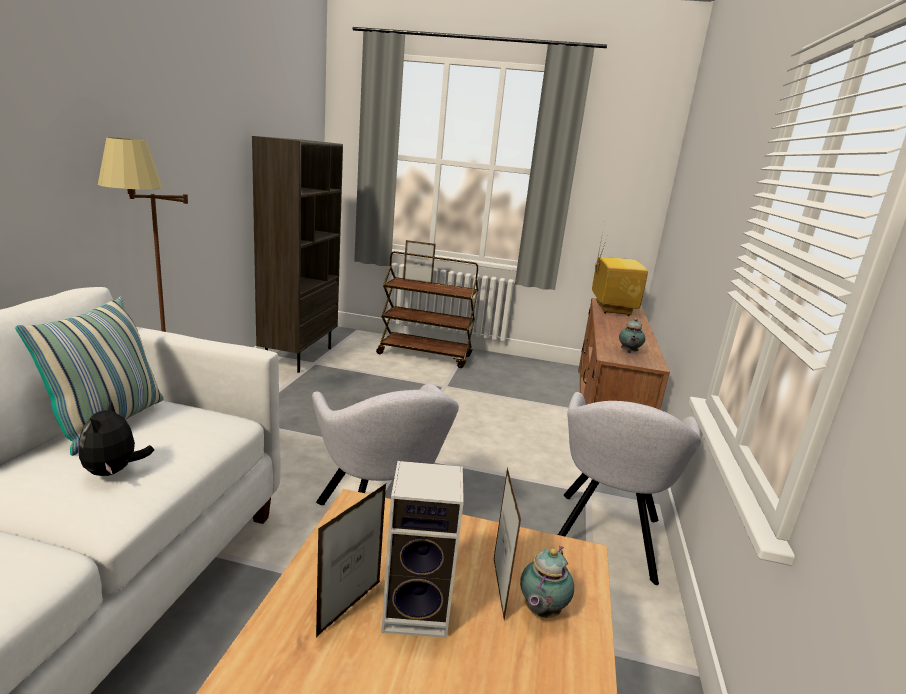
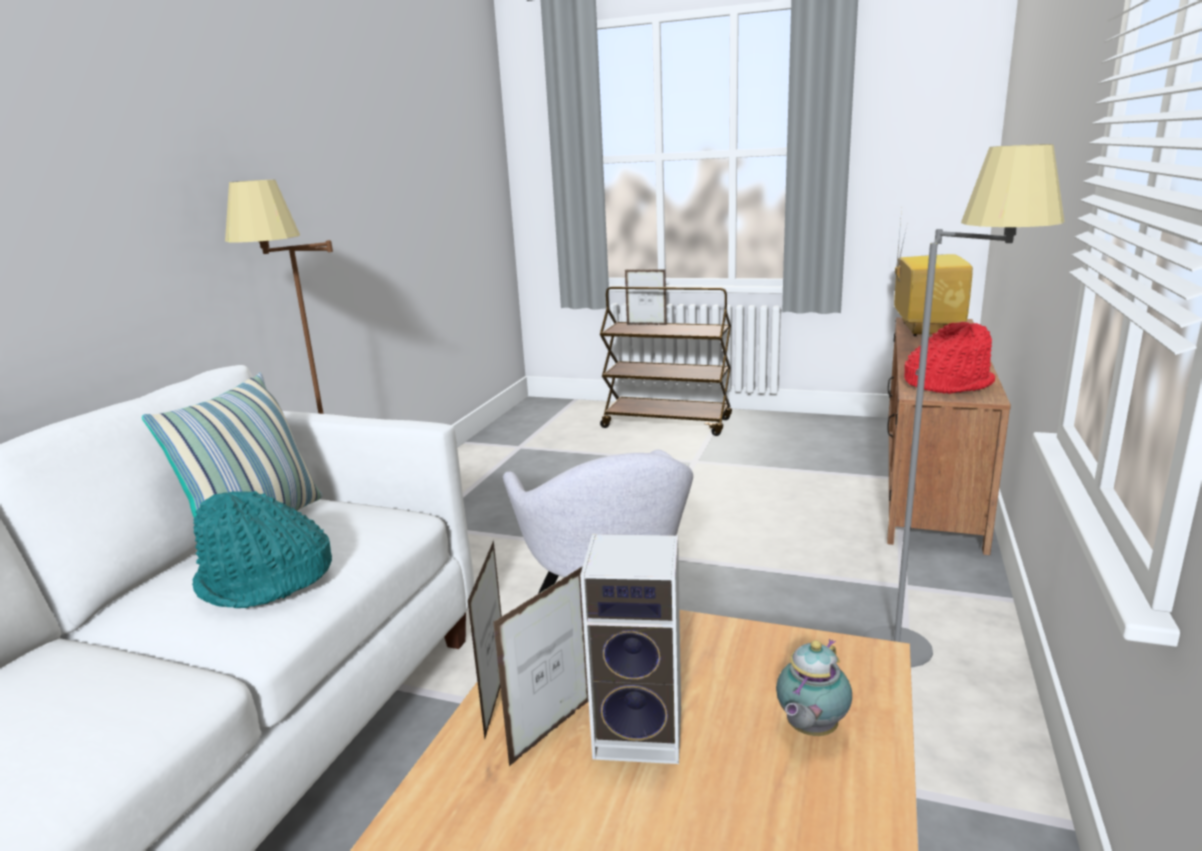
camera: 10 degrees right, 0 degrees up
plush toy [78,399,154,476] -> turquoise hat [192,491,332,608]
brown bookcase [252,136,343,373] -> none
picture frame [494,467,521,620] -> picture frame moved to [468,540,502,739]
grey armchair [558,392,701,585] -> grey floor lamp [862,144,1065,668]
teapot [619,318,645,353] -> red hat [904,322,995,394]

